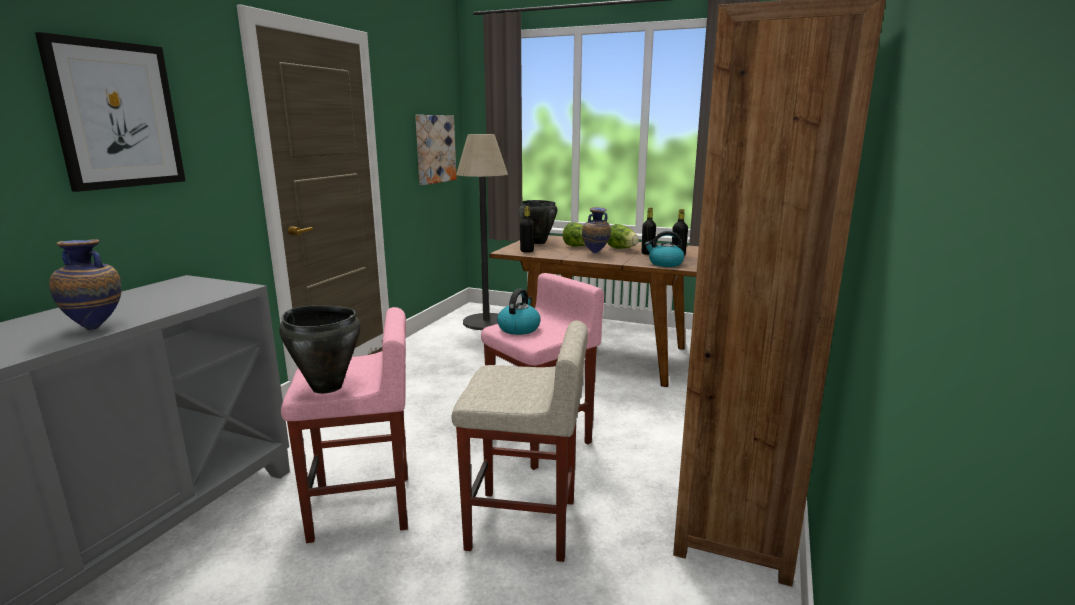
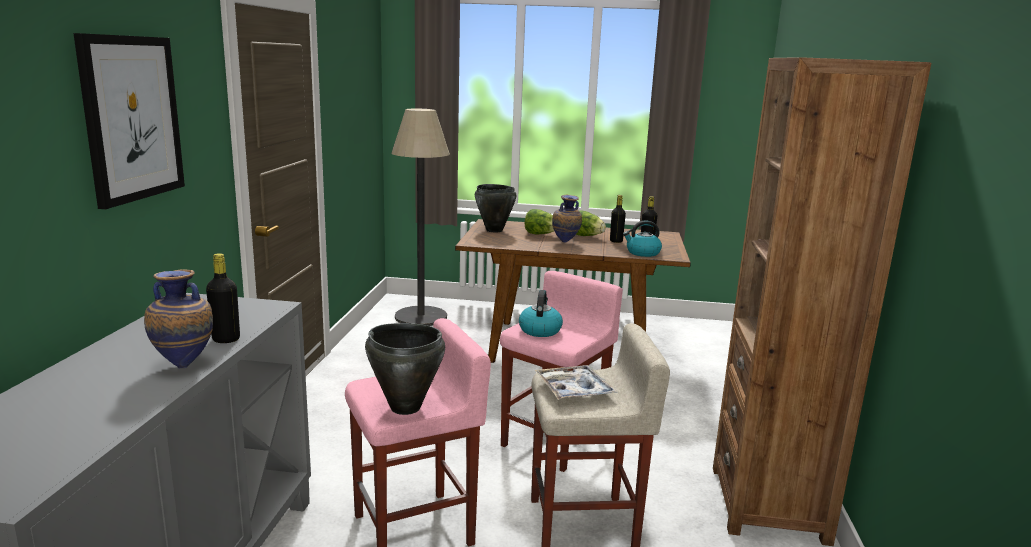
camera: 15 degrees left, 0 degrees up
picture [415,115,457,185] -> none
black bottle [520,206,534,253] -> black bottle moved to [206,253,240,343]
none -> tray [535,365,618,400]

